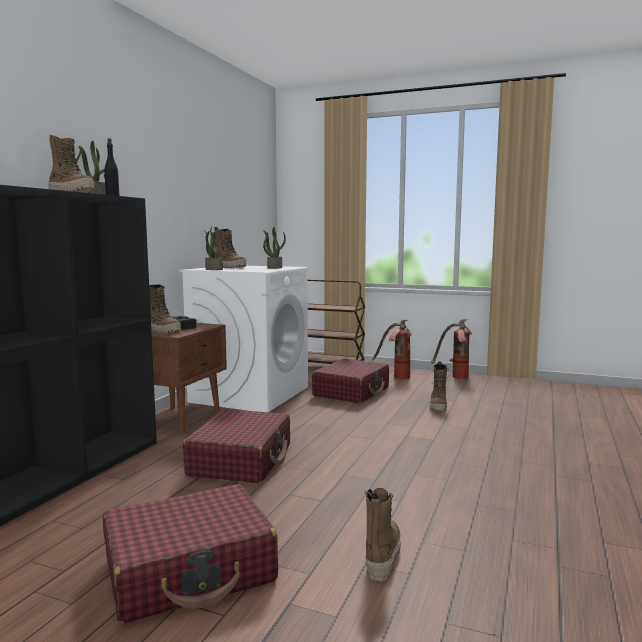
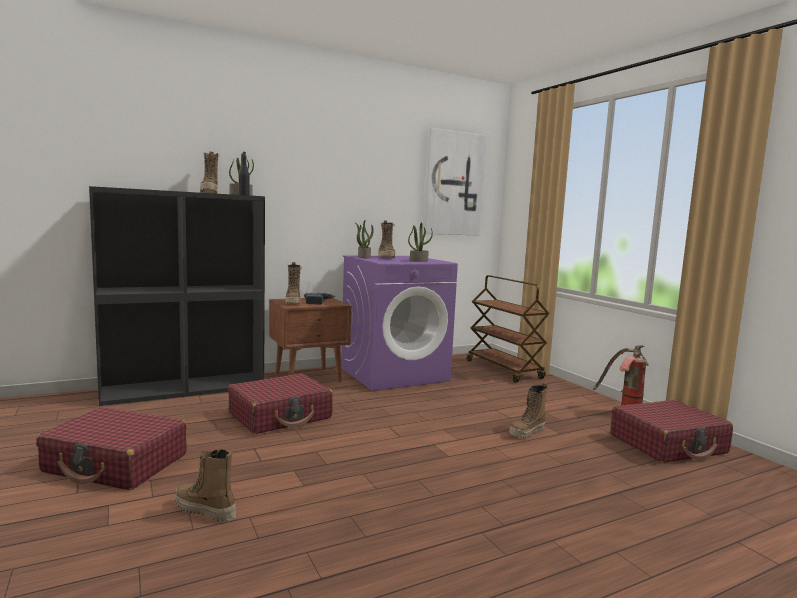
camera: 40 degrees right, 0 degrees up
white washing machine [180,266,308,412] -> purple washing machine [341,255,458,391]
red suitcase [312,358,389,403] -> red suitcase moved to [610,400,733,463]
boot [364,488,401,582] -> boot turned 120 degrees counterclockwise [175,449,236,522]
fire extinguisher [372,320,412,380] -> none
none -> picture [423,128,486,235]

